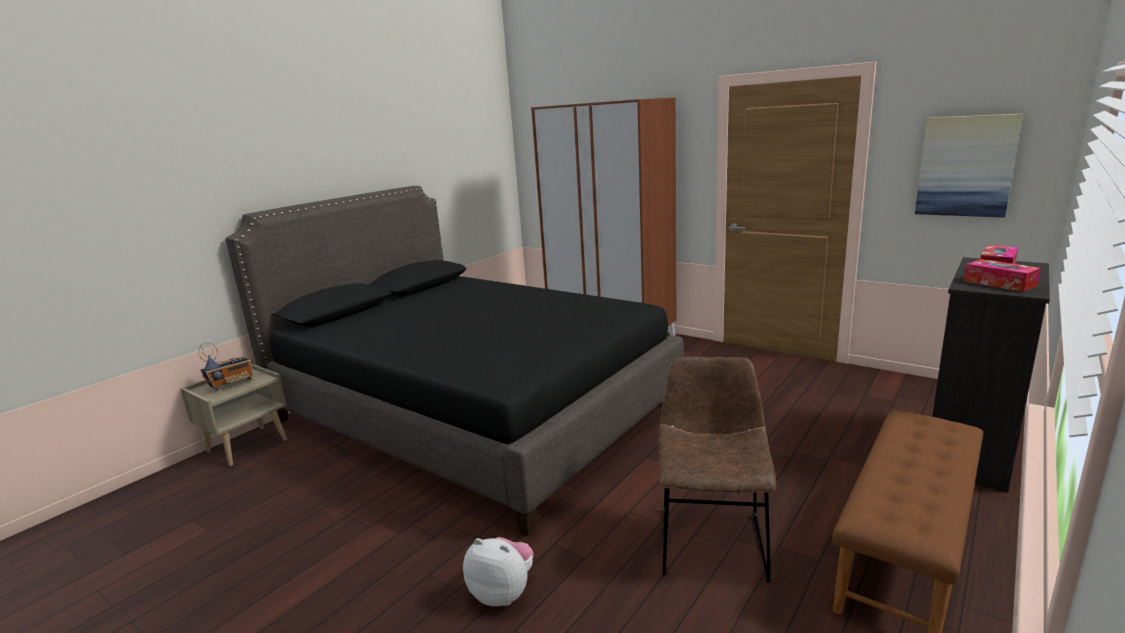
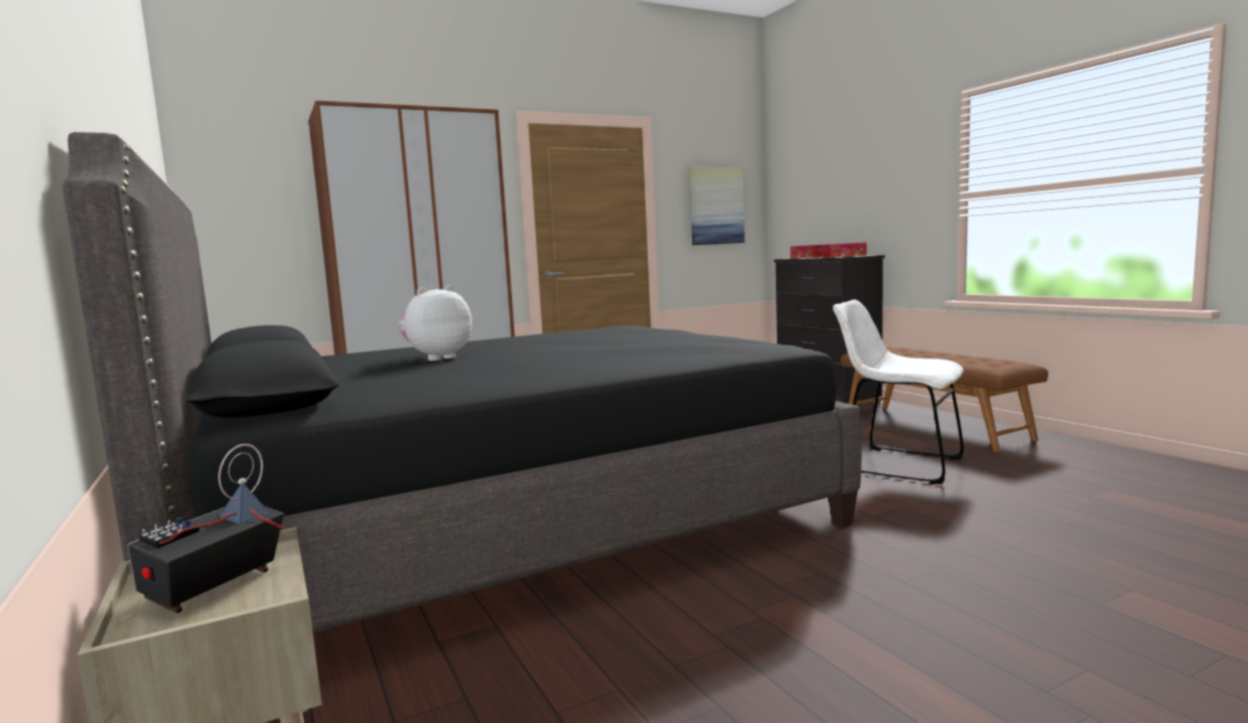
camera: 65 degrees left, 10 degrees down
radio [198,342,254,391] -> radio turned 135 degrees counterclockwise [127,444,284,613]
plush toy [463,537,534,606] -> plush toy moved to [399,285,472,361]
brown chair [659,357,776,582] -> white chair [833,300,964,484]

